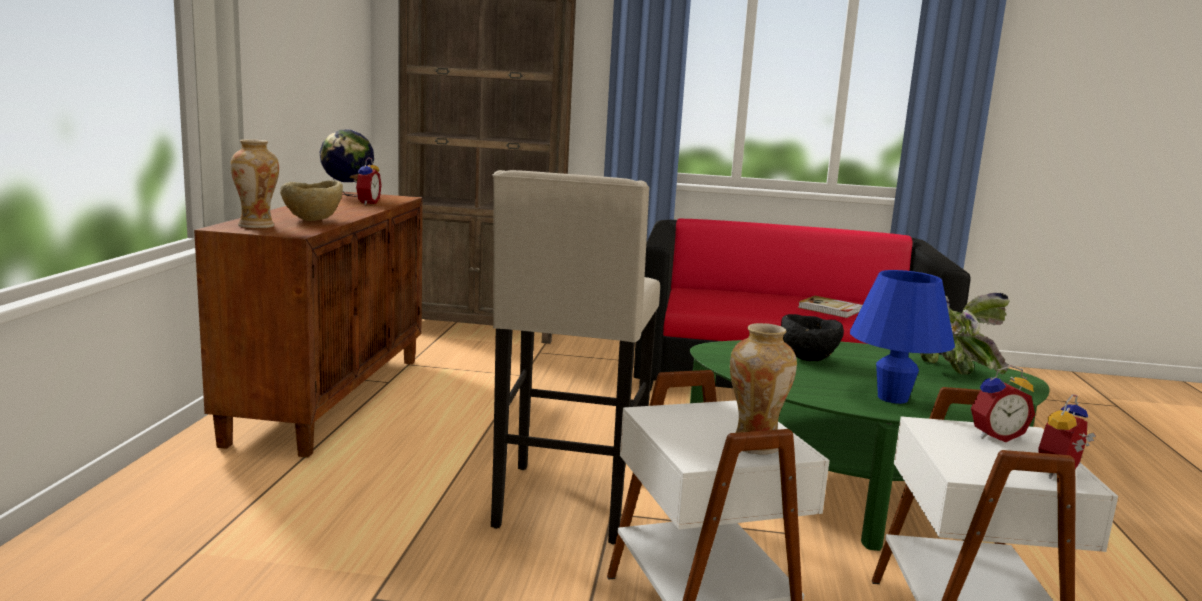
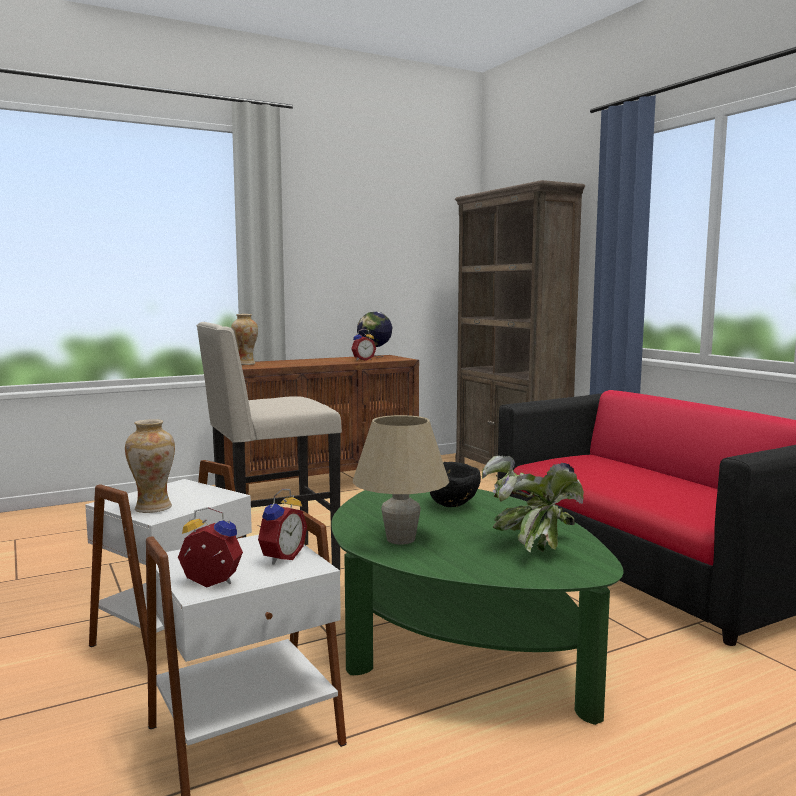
camera: 55 degrees right, 5 degrees down
beige bowl [280,181,343,221] -> none
book [798,296,863,318] -> none
blue table lamp [850,270,955,404] -> beige table lamp [353,415,449,544]
alarm clock [971,365,1035,442] -> alarm clock turned 105 degrees counterclockwise [257,489,307,565]

